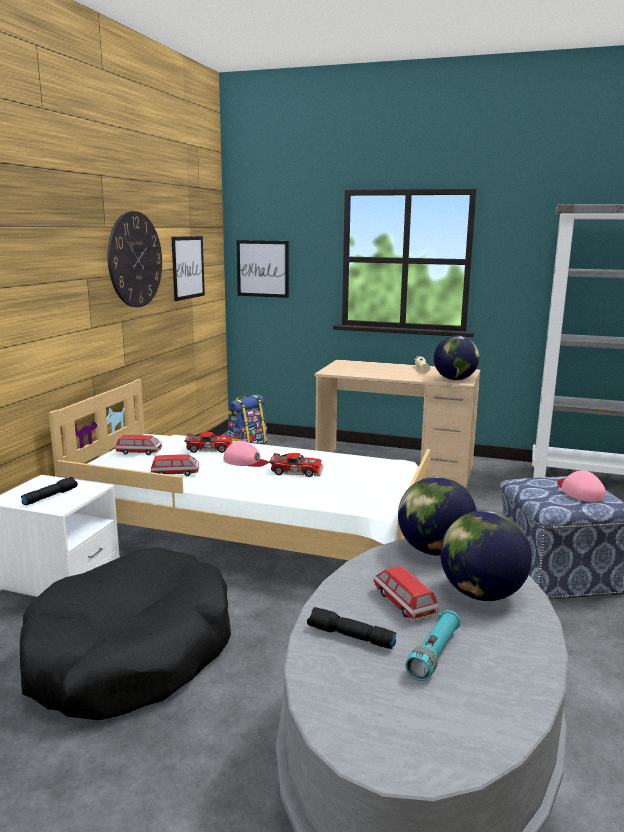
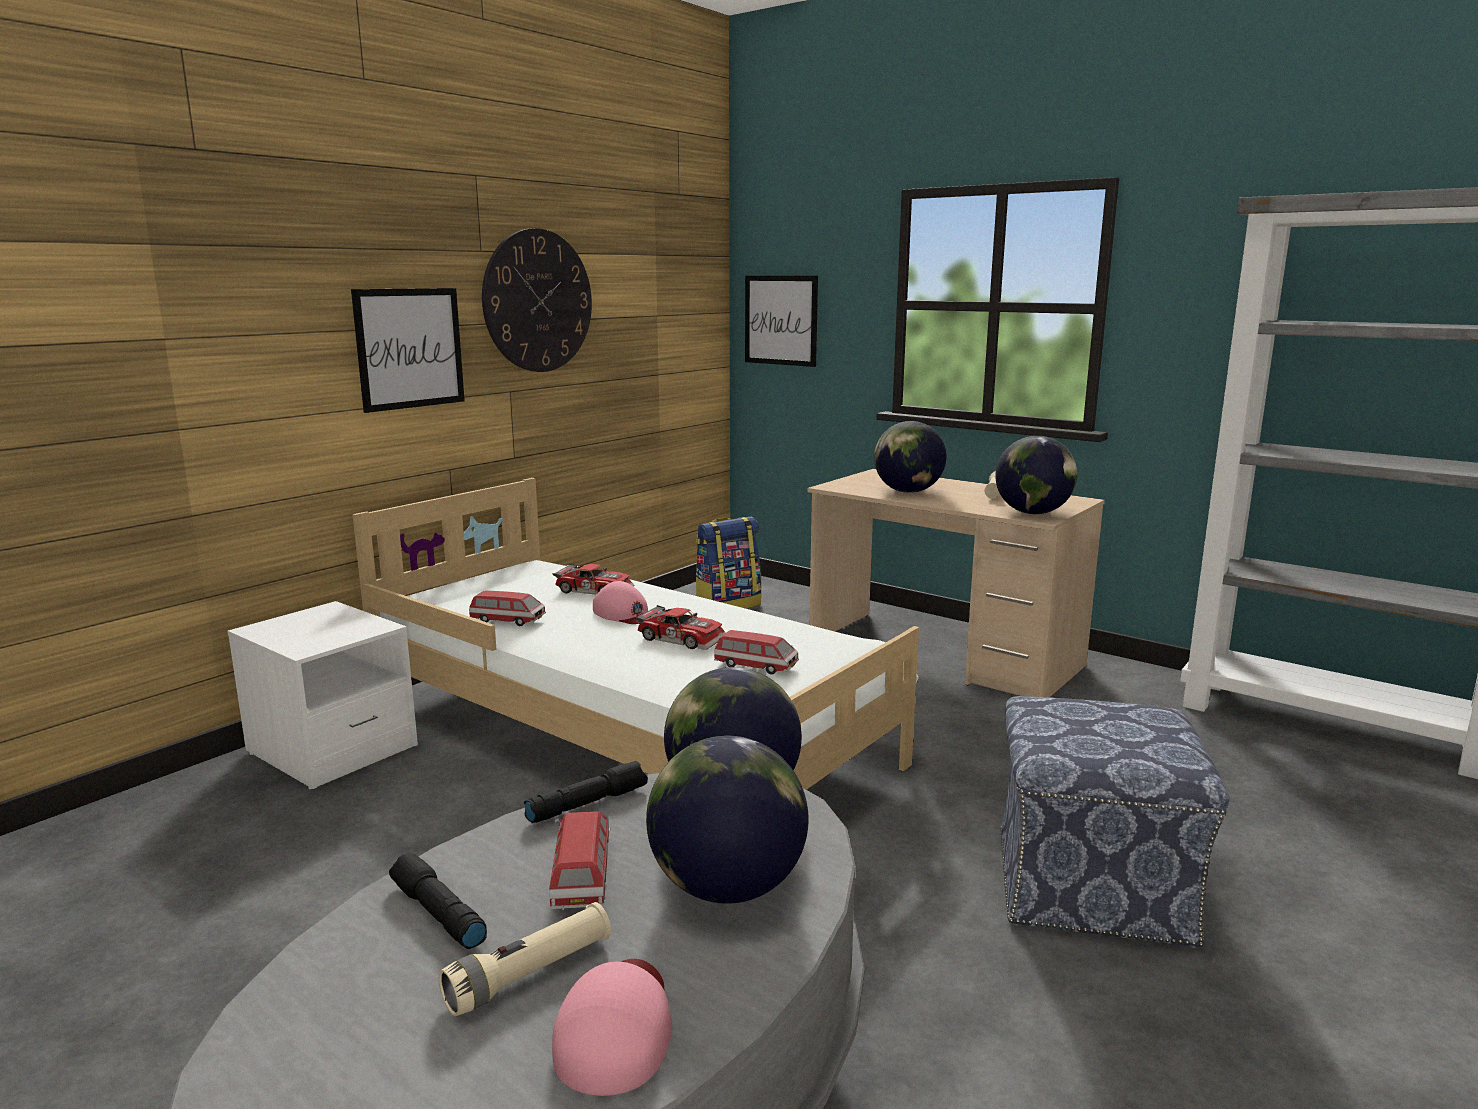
camera: 20 degrees right, 0 degrees up
black dog bed [20,547,231,720] -> none
black flashlight [21,477,78,505] -> black flashlight moved to [524,761,648,823]
toy car [116,435,162,455] -> toy car moved to [714,630,799,675]
picture [171,236,205,301] -> picture moved to [351,288,465,413]
turquoise flashlight [406,610,461,681] -> beige flashlight [438,902,611,1016]
pink cap [557,470,605,502] -> pink cap moved to [552,959,672,1096]
none -> globe [874,421,946,493]

